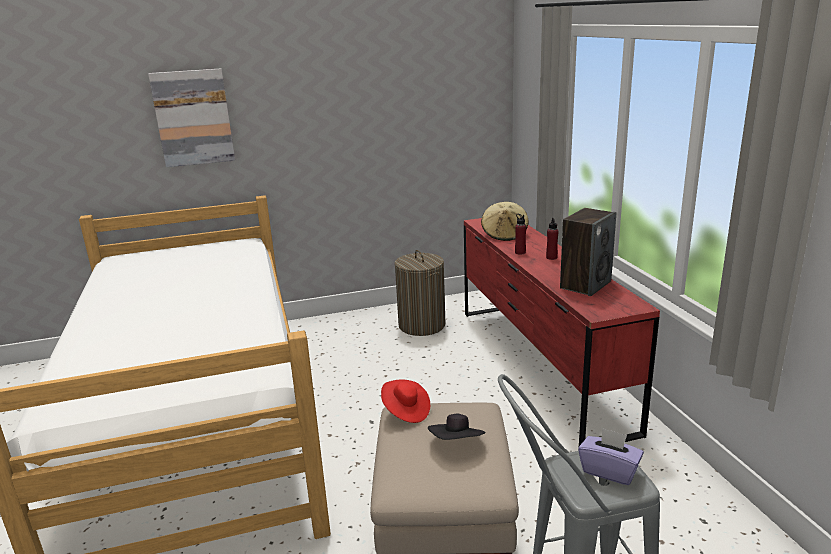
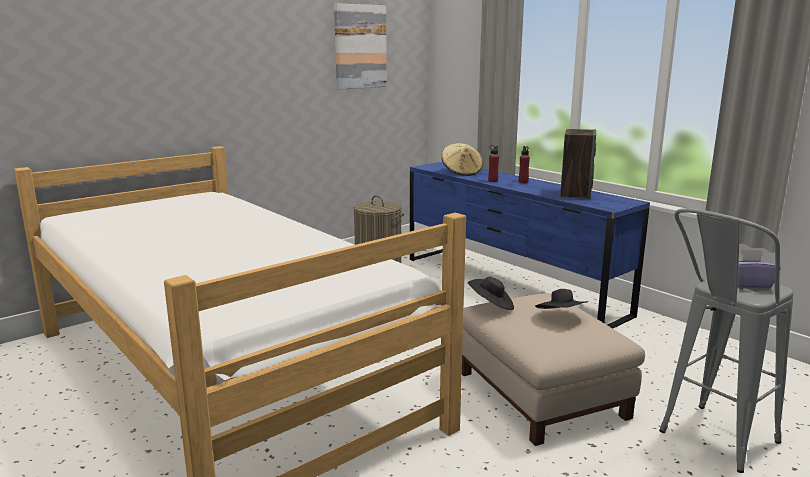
camera: 25 degrees left, 5 degrees down
picture [148,68,235,167] -> picture moved to [334,3,387,90]
red hat [381,380,430,423] -> black hat [468,277,514,310]
red dresser [464,218,660,446] -> blue dresser [410,162,650,329]

